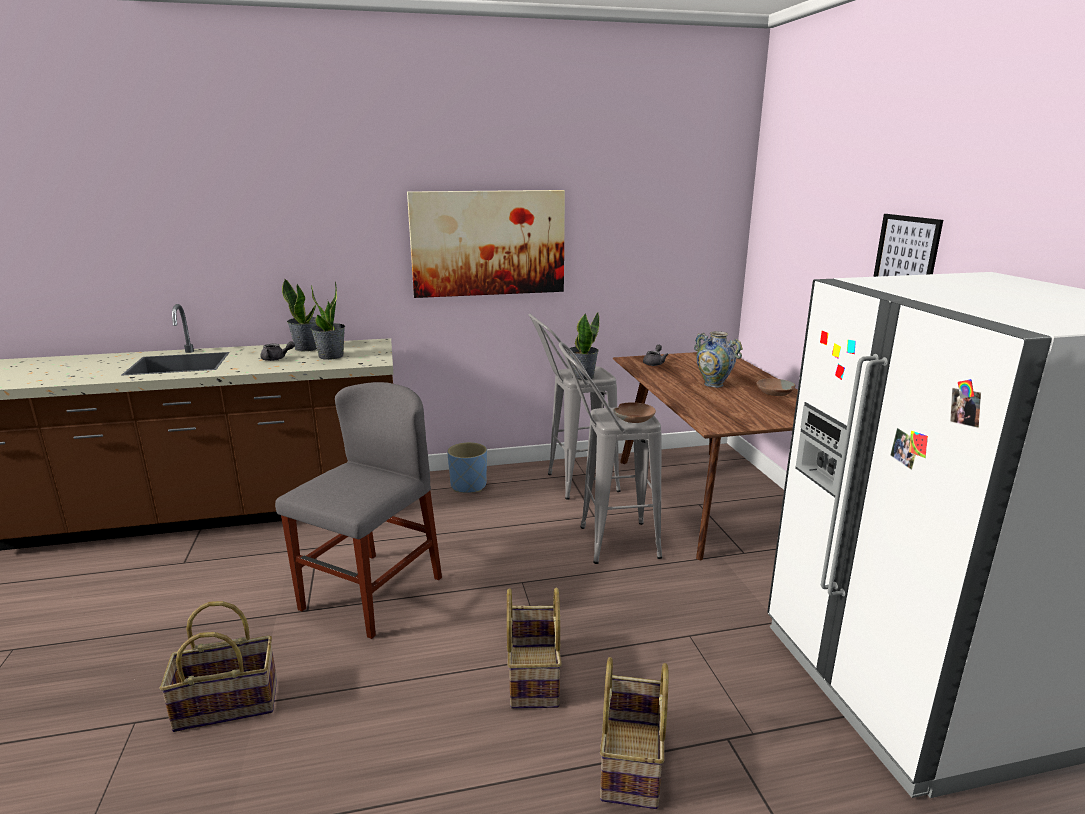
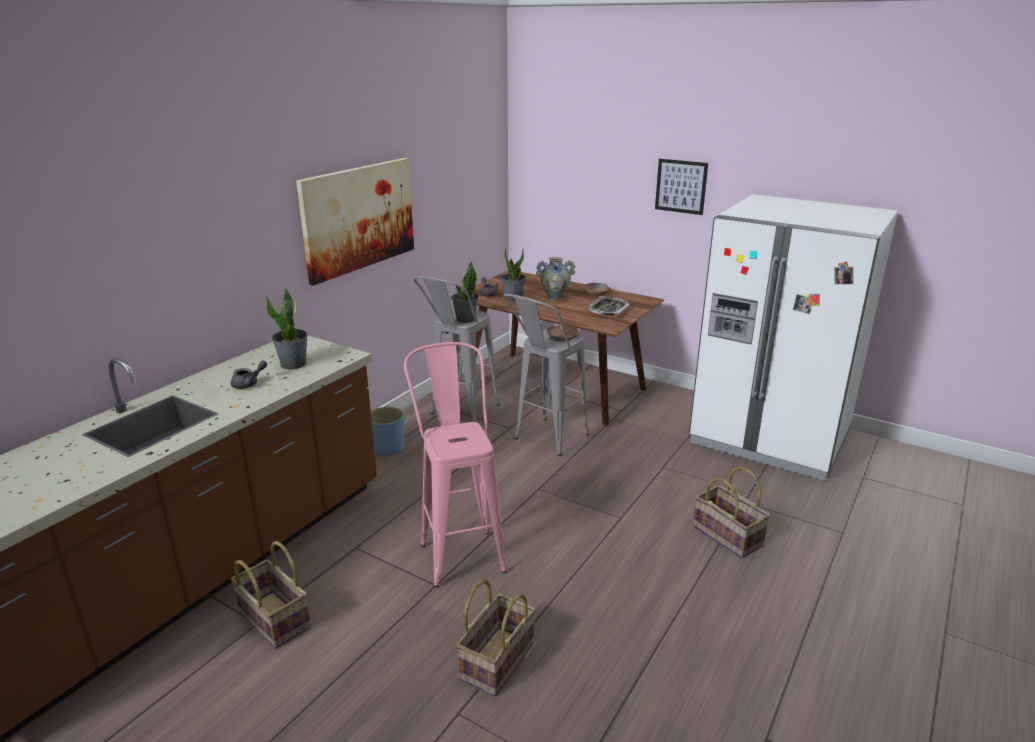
camera: 45 degrees left, 5 degrees up
grey chair [275,382,442,639] -> pink stool [404,342,507,588]
potted plant [282,279,317,351] -> potted plant moved to [501,247,526,301]
basket [507,588,562,709] -> basket moved to [230,541,311,649]
none -> tray [587,296,631,315]

